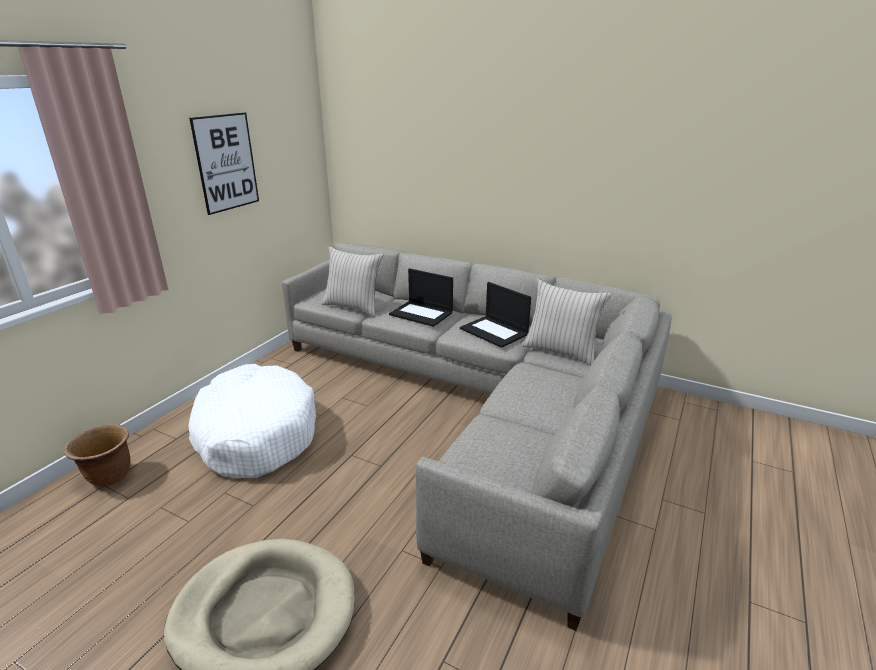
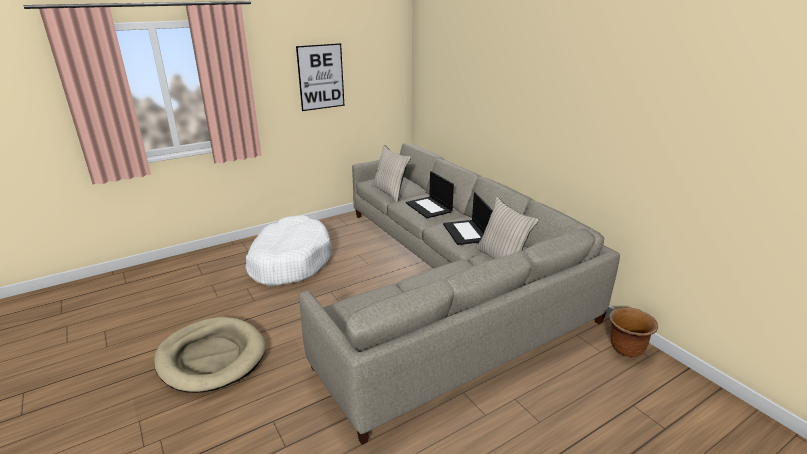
camera: 30 degrees right, 0 degrees up
brown planter [64,424,131,486] -> brown planter moved to [609,307,658,357]

